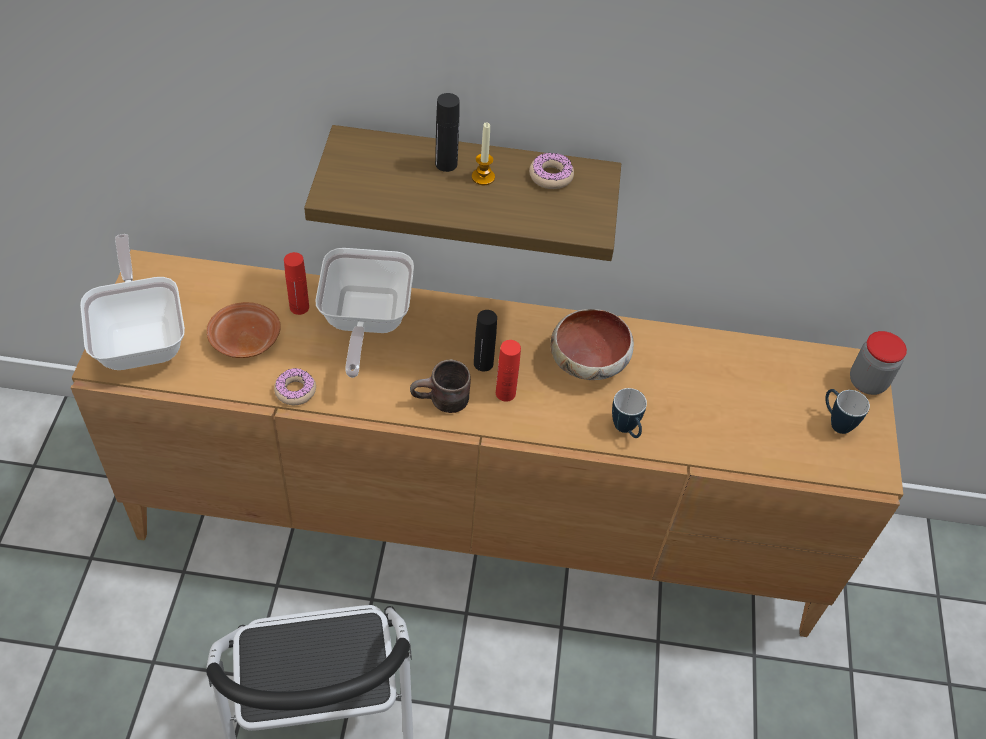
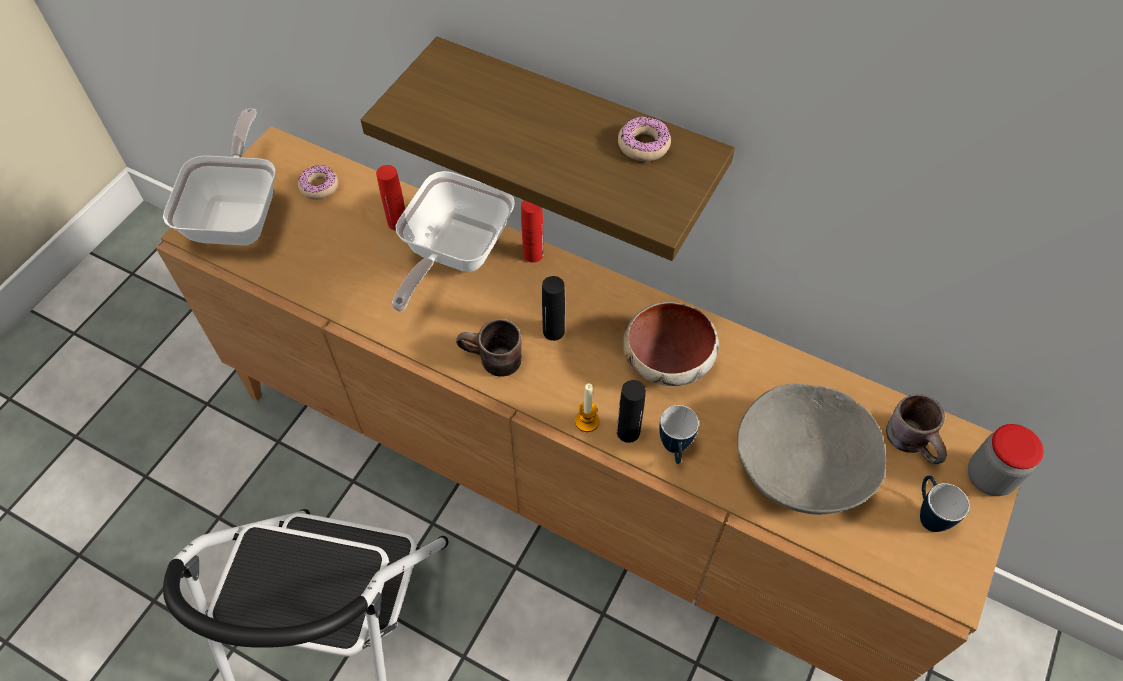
camera: 25 degrees right, 5 degrees up
brown plate [207,302,281,358] -> none
donut [274,368,316,405] -> donut moved to [298,165,338,200]
black bottle [435,93,460,172] -> black bottle moved to [617,380,646,443]
candle [472,122,495,185] -> candle moved to [575,383,599,432]
red bottle [496,340,521,402] -> red bottle moved to [521,200,544,263]
none -> grey bowl [737,384,886,515]
none -> brown mug [886,394,947,464]

